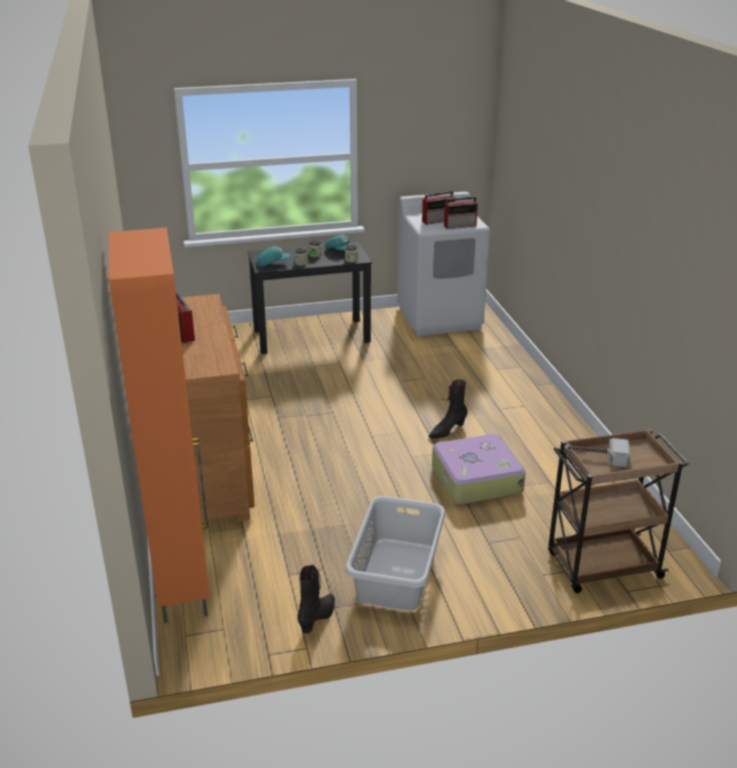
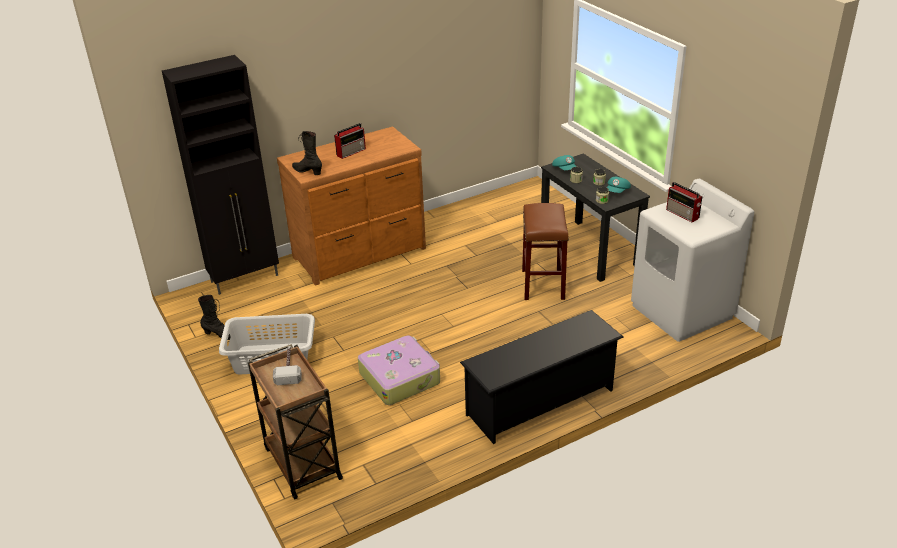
camera: 75 degrees right, 5 degrees up
orange cabinet [109,228,210,623] -> black cabinet [162,55,279,295]
black boot [429,379,467,439] -> black boot moved to [292,131,322,175]
radio [444,197,478,229] -> none
none -> black shoe rack [460,310,624,444]
none -> brown stool [522,203,569,300]

